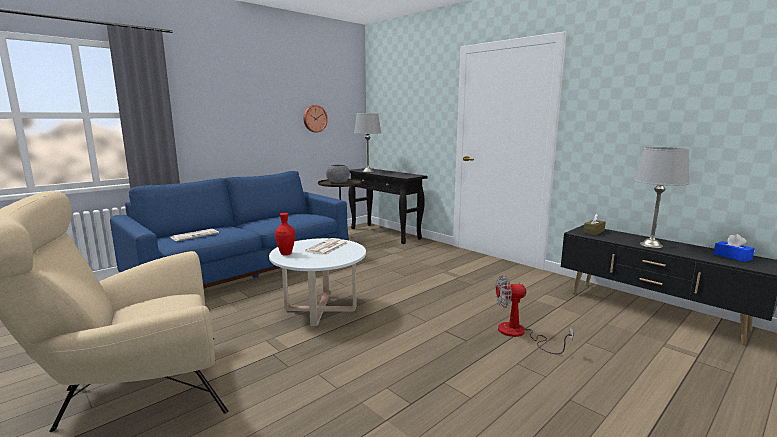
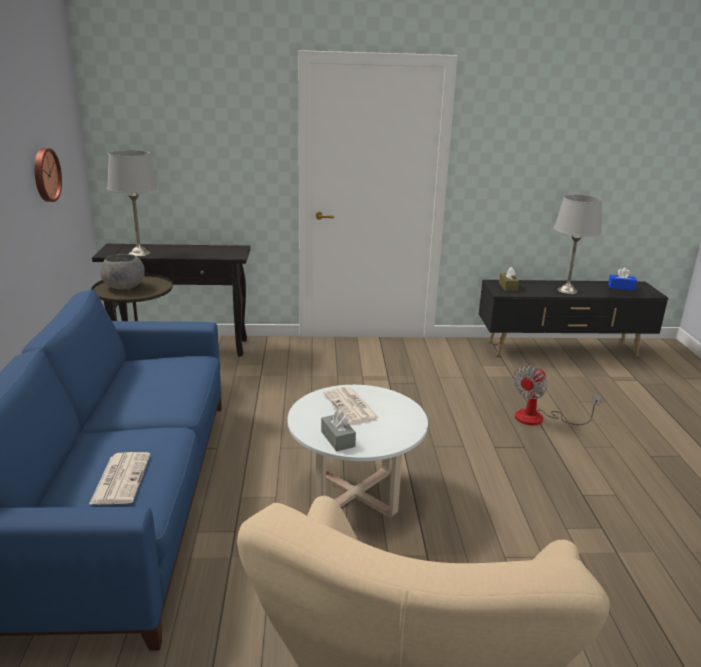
camera: 50 degrees left, 10 degrees up
red vase [275,213,295,255] -> grey tissue box [321,409,356,451]

